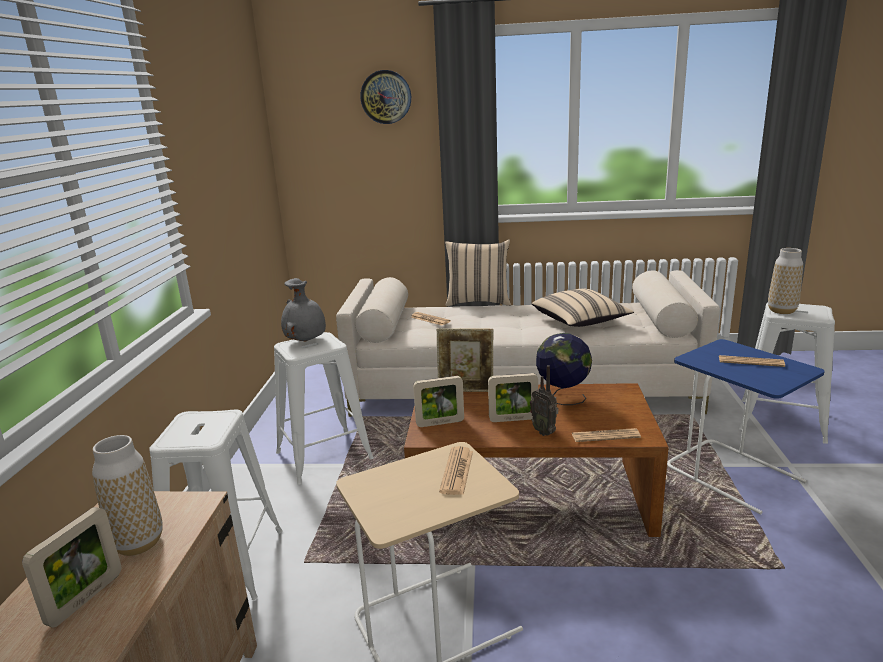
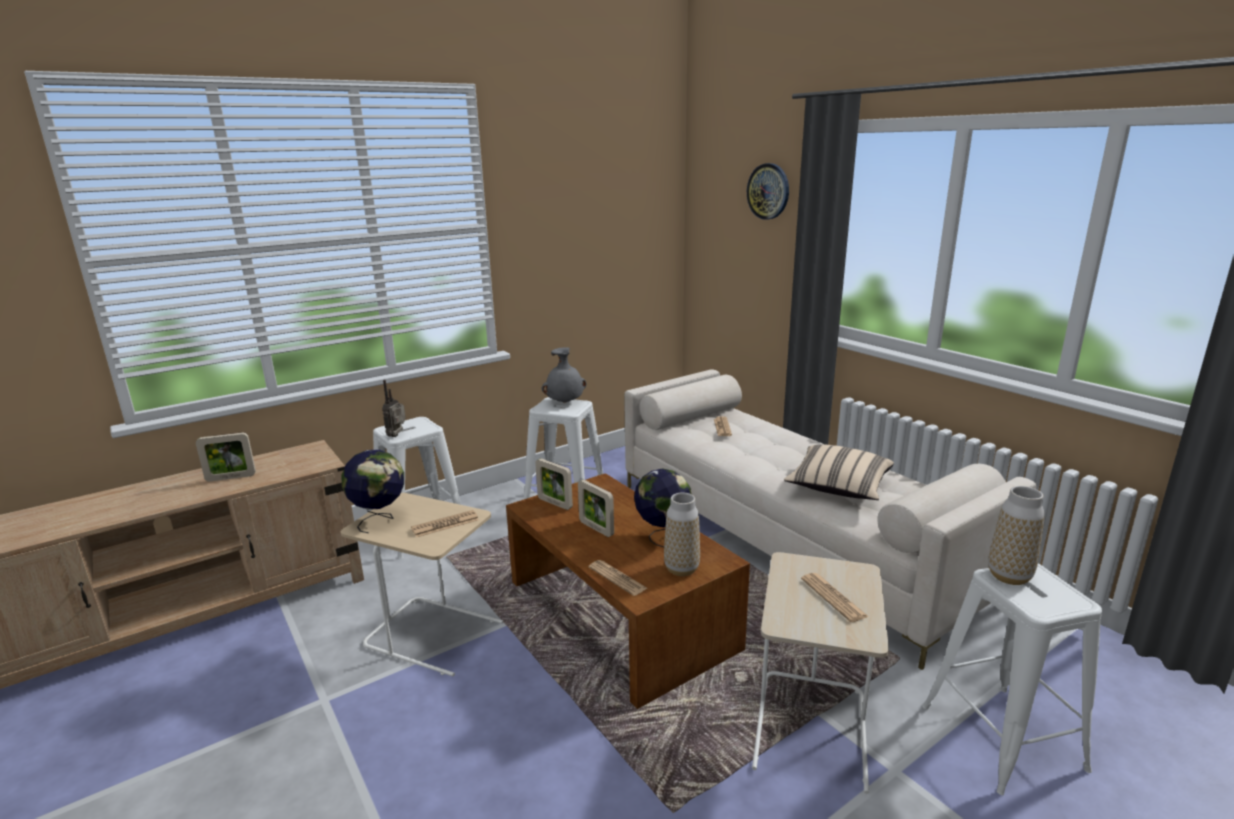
camera: 50 degrees right, 0 degrees up
vase [92,435,163,556] -> vase moved to [664,492,700,576]
picture frame [437,328,494,392] -> none
beige pillow [445,240,511,307] -> none
radio [530,365,558,436] -> radio moved to [382,380,406,437]
blue side table [667,339,825,514] -> beige side table [752,552,889,794]
none -> globe [342,450,404,533]

